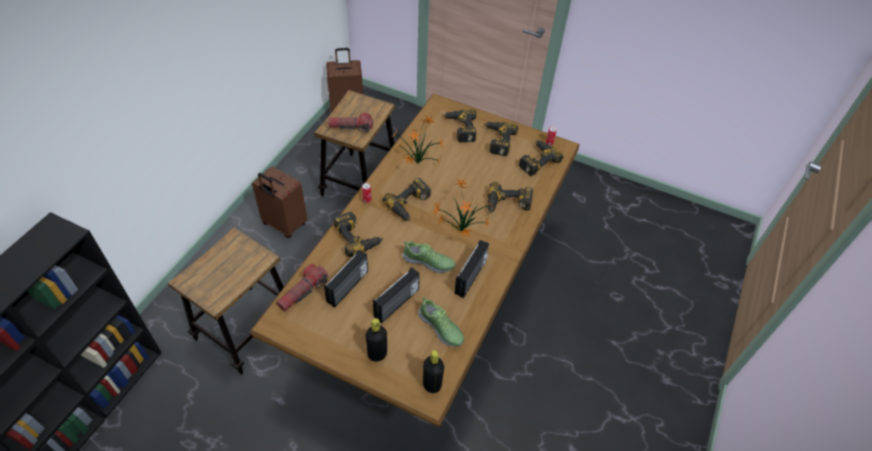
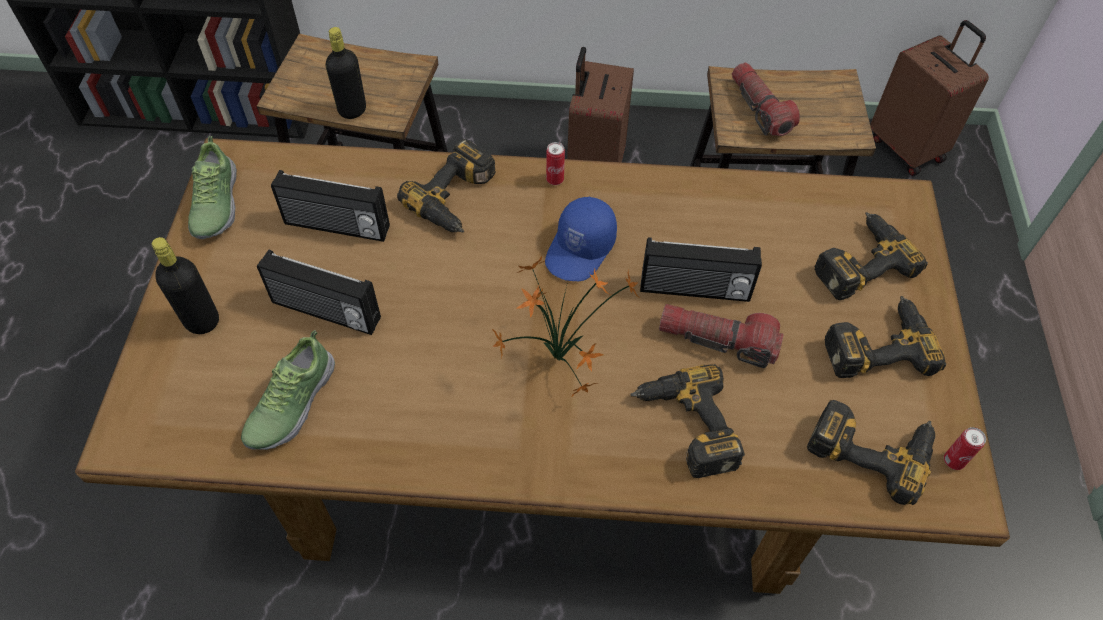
camera: 70 degrees right, 5 degrees up
flashlight [276,264,328,312] -> flashlight moved to [659,304,784,368]
power drill [383,178,431,221] -> blue cap [545,196,617,281]
potted plant [390,116,444,165] -> none
shoe [403,241,456,273] -> shoe moved to [188,136,237,239]
black bottle [423,350,444,393] -> black bottle moved to [326,27,366,119]
radio [454,240,489,298] -> radio moved to [640,237,762,302]

